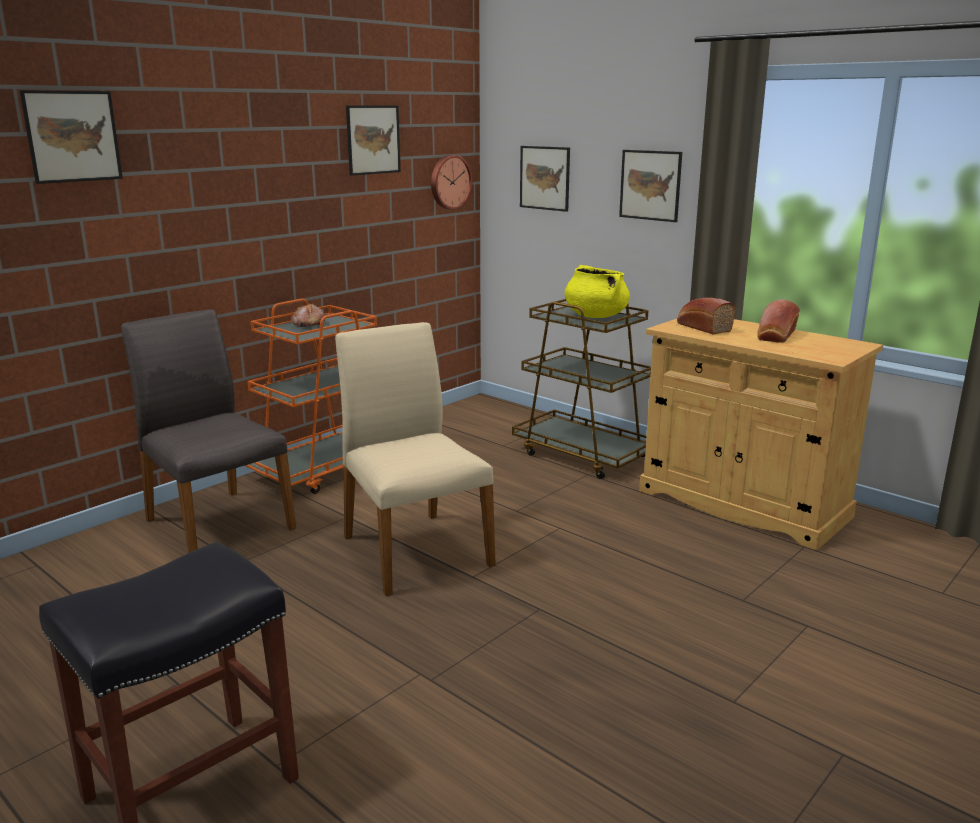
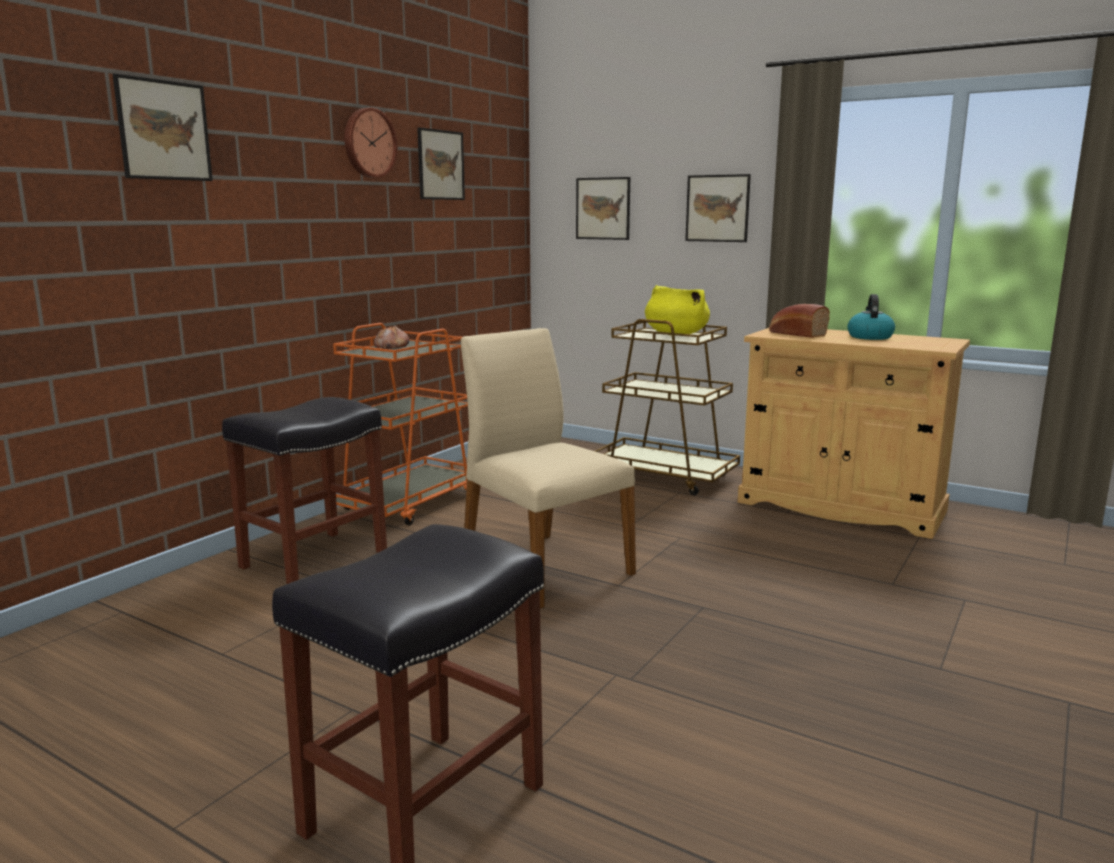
camera: 10 degrees left, 5 degrees down
grey chair [121,309,296,553] -> black stool [222,397,387,584]
wall clock [431,155,473,210] -> wall clock moved to [344,108,398,178]
bread [757,299,800,343] -> kettle [848,294,895,340]

